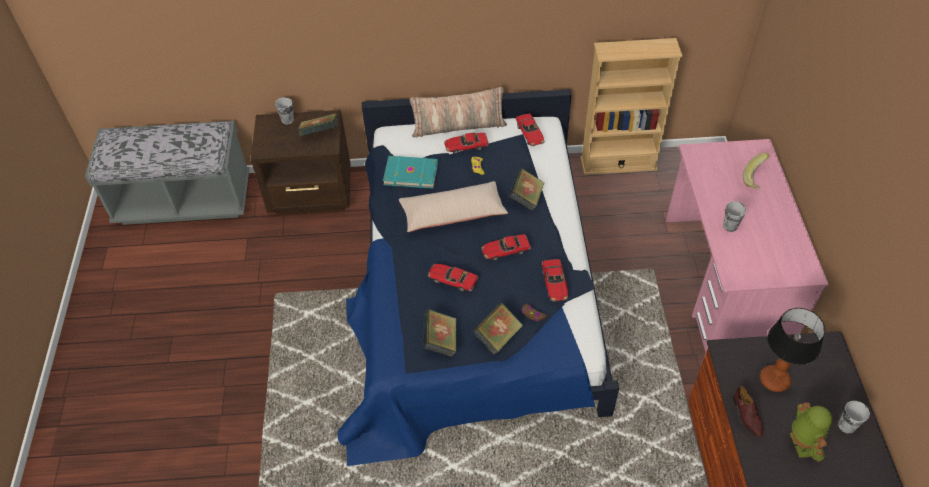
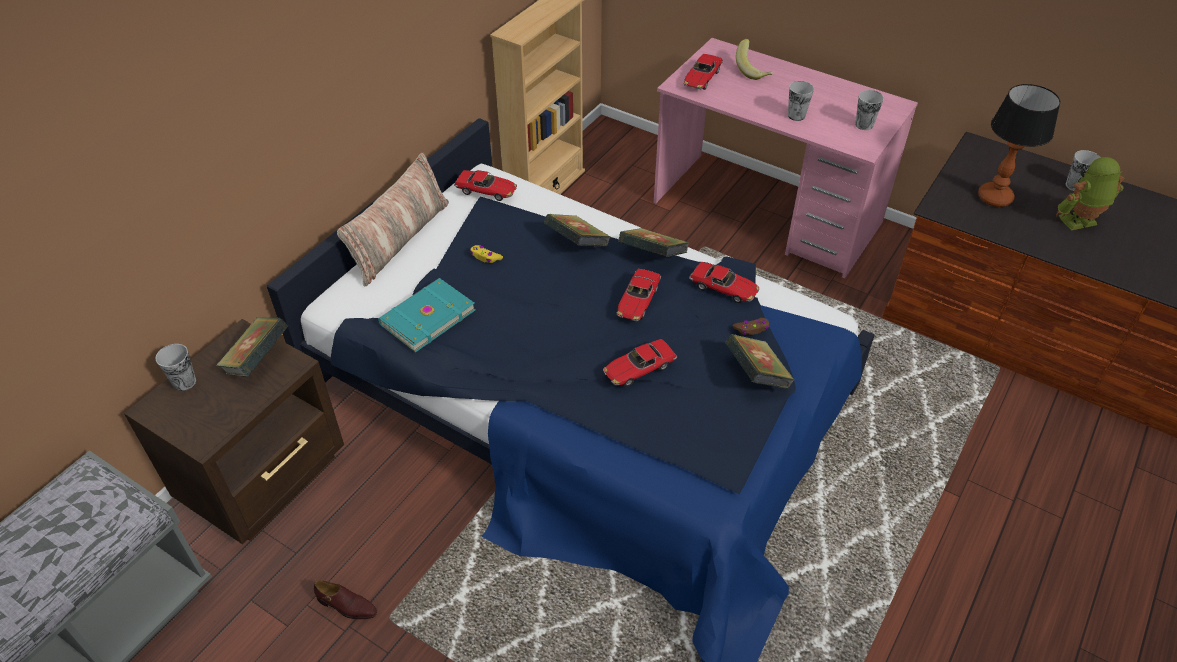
camera: 55 degrees left, 5 degrees down
beige pillow [399,181,508,232] -> none
book [423,309,456,357] -> book moved to [618,228,689,257]
toy car [444,133,489,154] -> toy car moved to [683,54,723,90]
brown shoe [733,386,764,438] -> brown shoe moved to [314,580,377,619]
toy robot [790,402,833,462] -> toy robot turned 45 degrees counterclockwise [1056,157,1124,230]
none -> cup [855,90,884,130]

